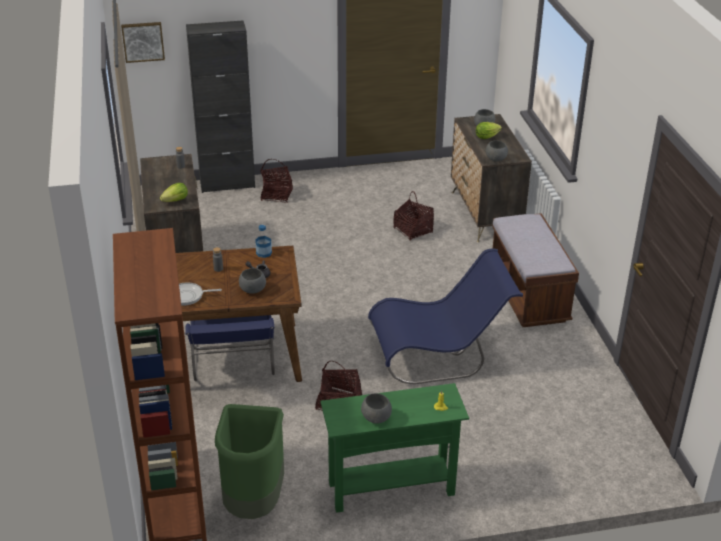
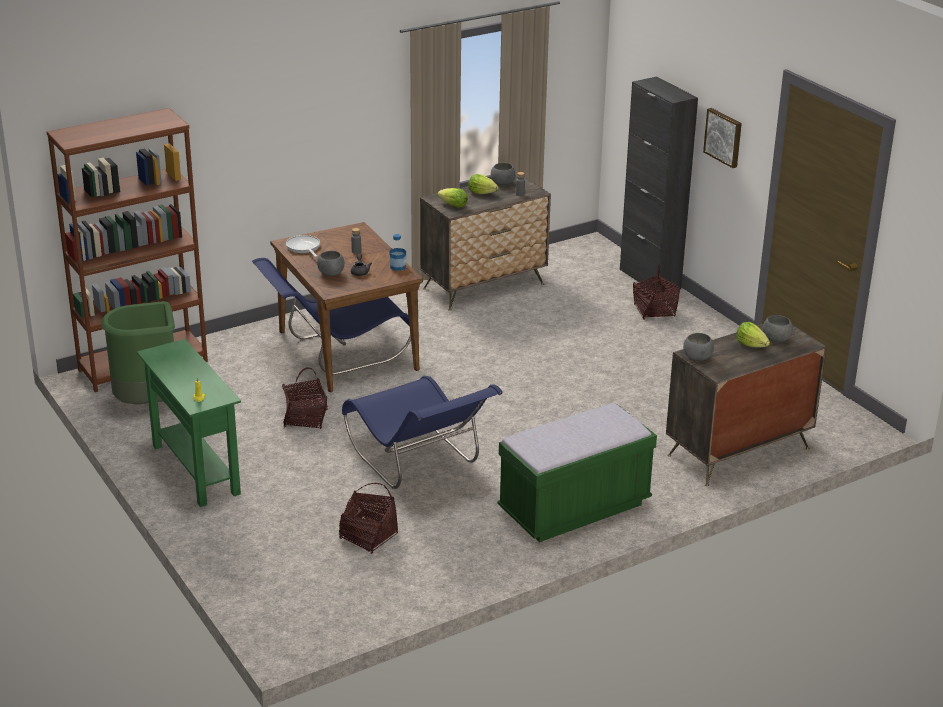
camera: 70 degrees right, 5 degrees down
picture [121,22,165,63] -> picture moved to [703,108,742,168]
grey bowl [361,393,392,423] -> grey bowl moved to [491,163,515,185]
basket [393,191,434,241] -> basket moved to [339,483,398,554]
brown bench [492,213,579,327] -> green bench [497,403,657,542]
none -> lettuce [468,174,499,194]

